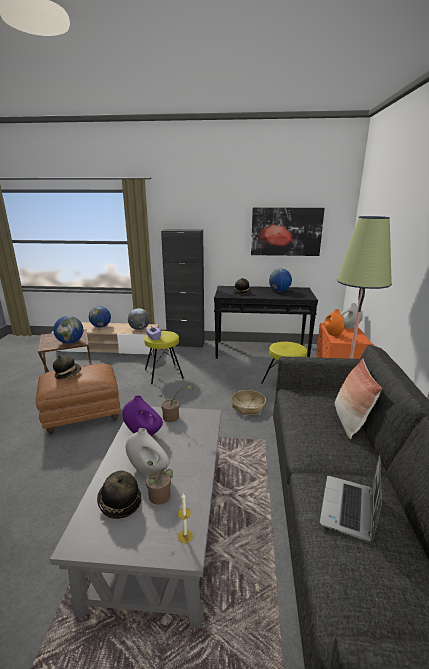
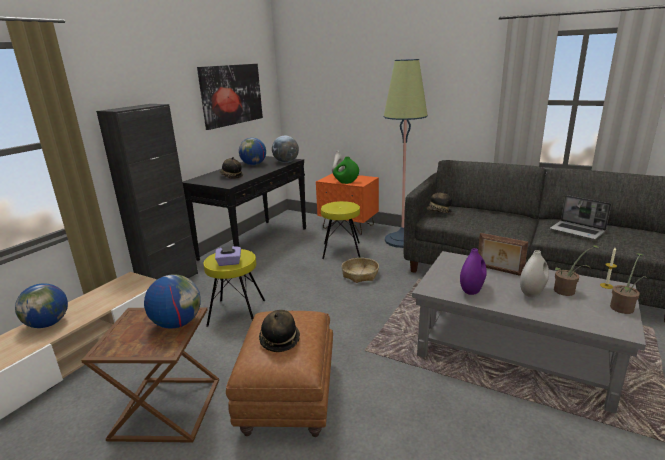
camera: 65 degrees left, 0 degrees up
hat [97,470,142,519] -> hat moved to [426,190,452,213]
globe [128,308,150,330] -> globe moved to [272,136,299,163]
potted plant [156,386,193,422] -> potted plant moved to [610,253,649,314]
orange vase [324,309,344,336] -> green vase [333,157,359,184]
pillow [335,358,382,439] -> none
none -> picture frame [478,233,528,276]

